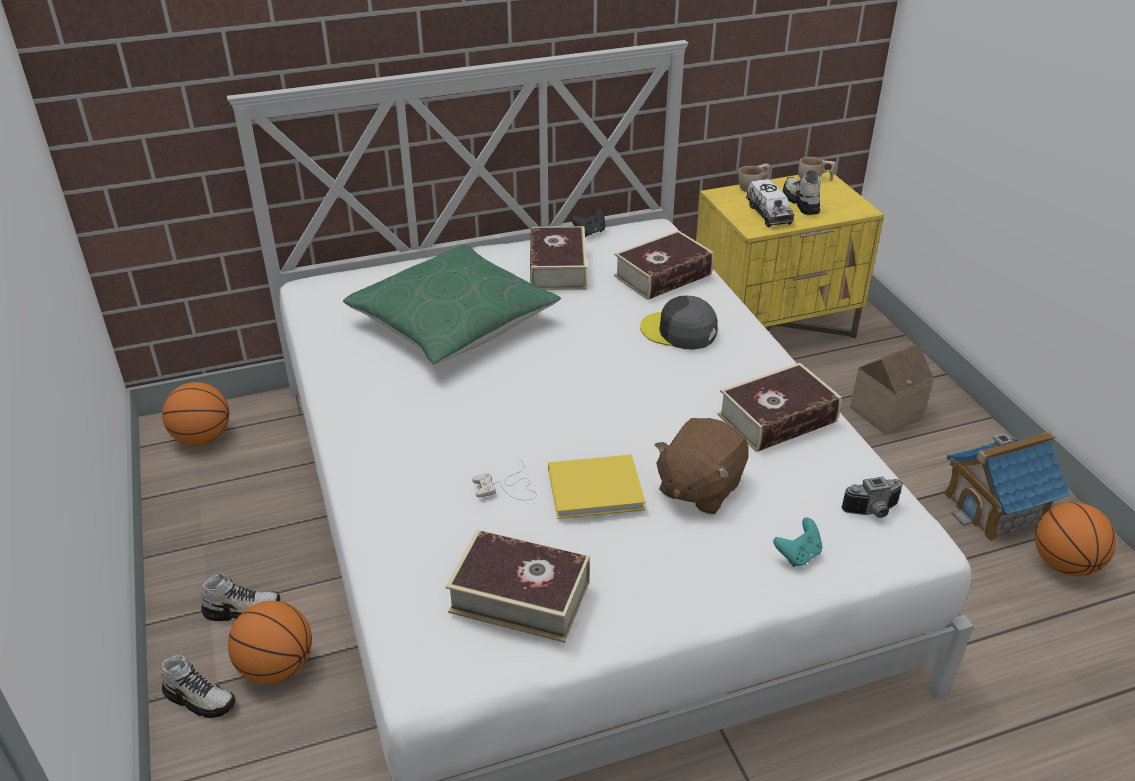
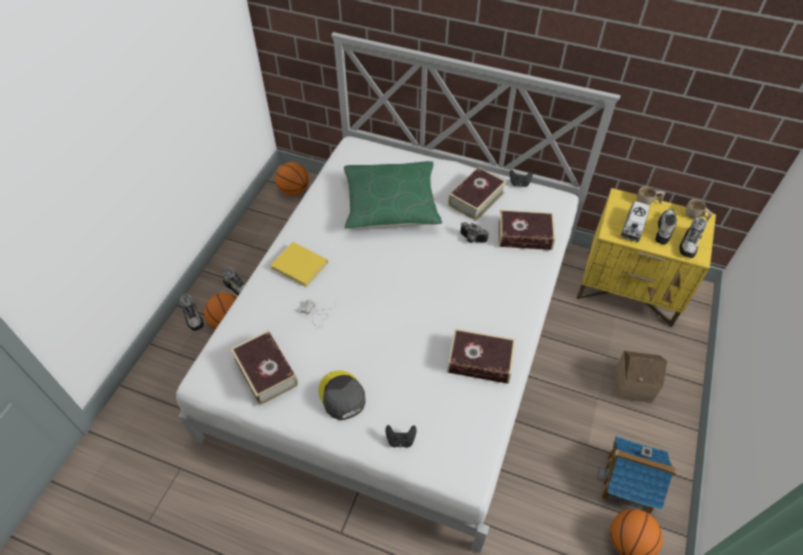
camera: 40 degrees right, 15 degrees up
yellow book [548,455,646,519] -> yellow book moved to [270,242,328,287]
grey cap [640,295,718,350] -> grey cap moved to [318,370,366,420]
brown plush toy [655,418,749,514] -> none
turquoise game controller [773,518,822,567] -> black game controller [386,425,417,448]
camera [842,477,903,518] -> camera moved to [460,222,489,243]
none -> shoe [679,217,707,258]

